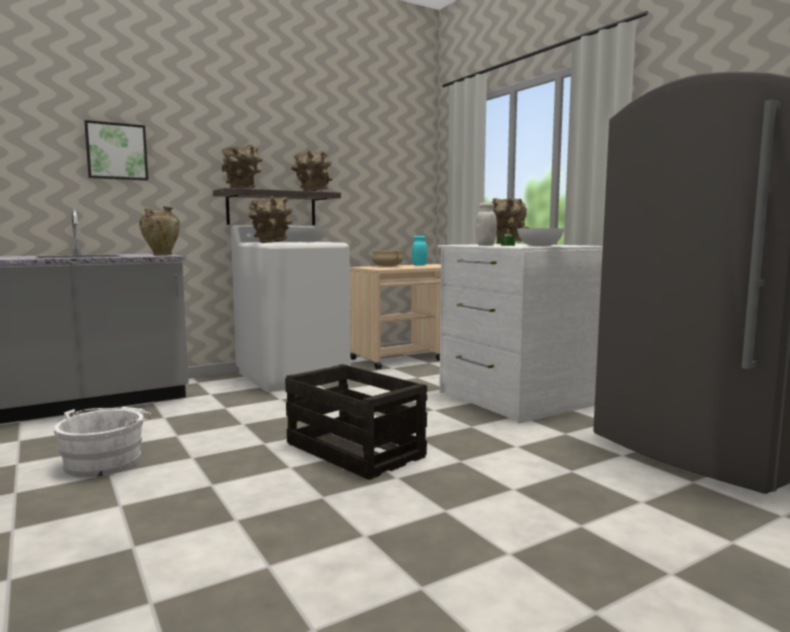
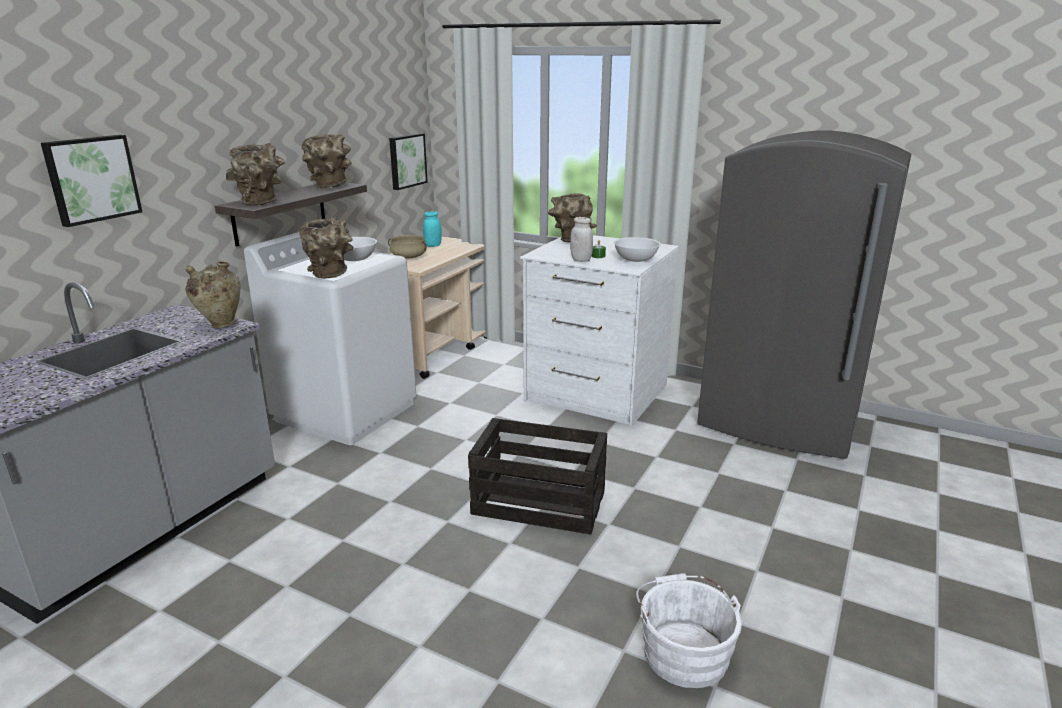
camera: 30 degrees left, 15 degrees up
white bucket [54,407,152,477] -> white bucket moved to [636,573,742,688]
none -> picture [389,133,428,190]

